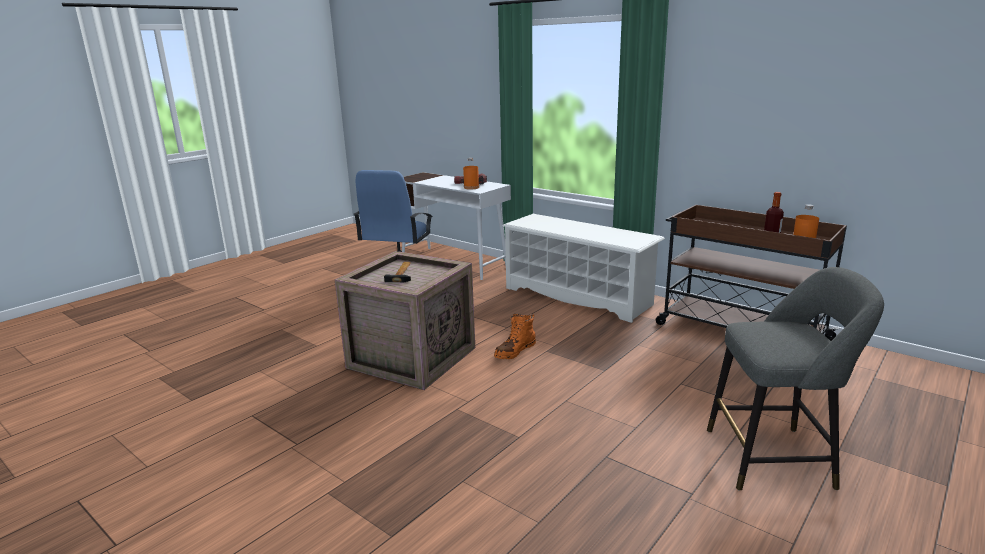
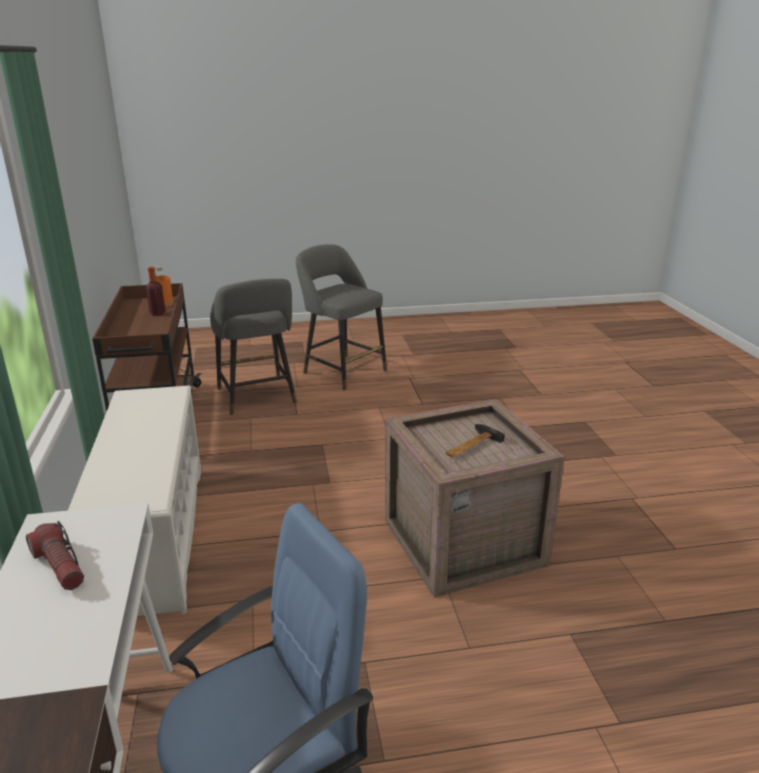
camera: 140 degrees left, 5 degrees up
orange bottle [463,158,479,190] -> none
orange boot [494,314,536,359] -> none
none -> grey stool [210,279,297,415]

